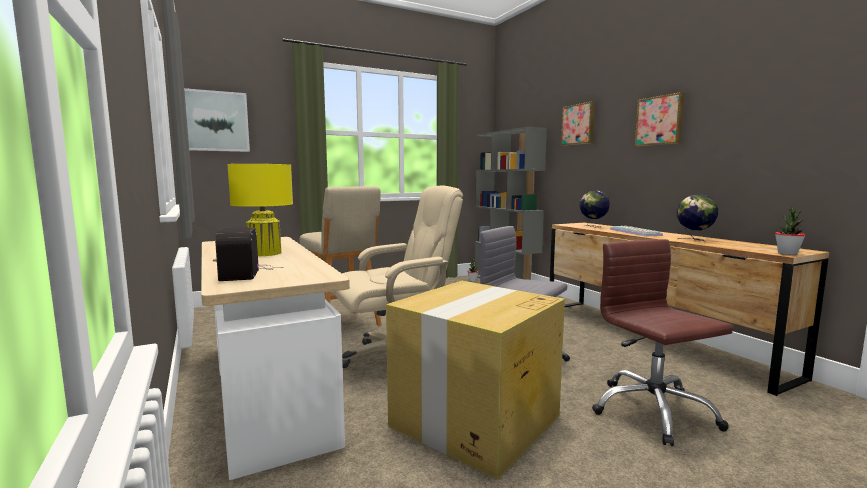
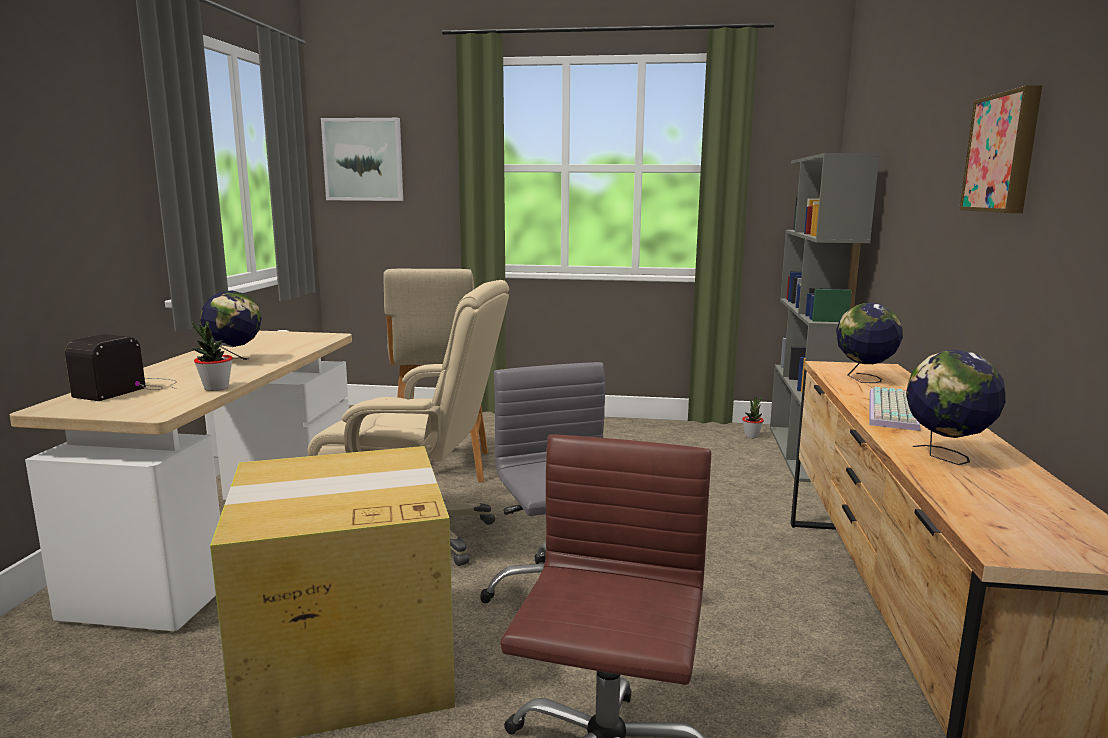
camera: 35 degrees right, 5 degrees up
yellow table lamp [227,164,293,256] -> globe [200,290,262,360]
picture [561,102,595,146] -> none
potted plant [775,208,805,255] -> potted plant moved to [192,321,233,391]

